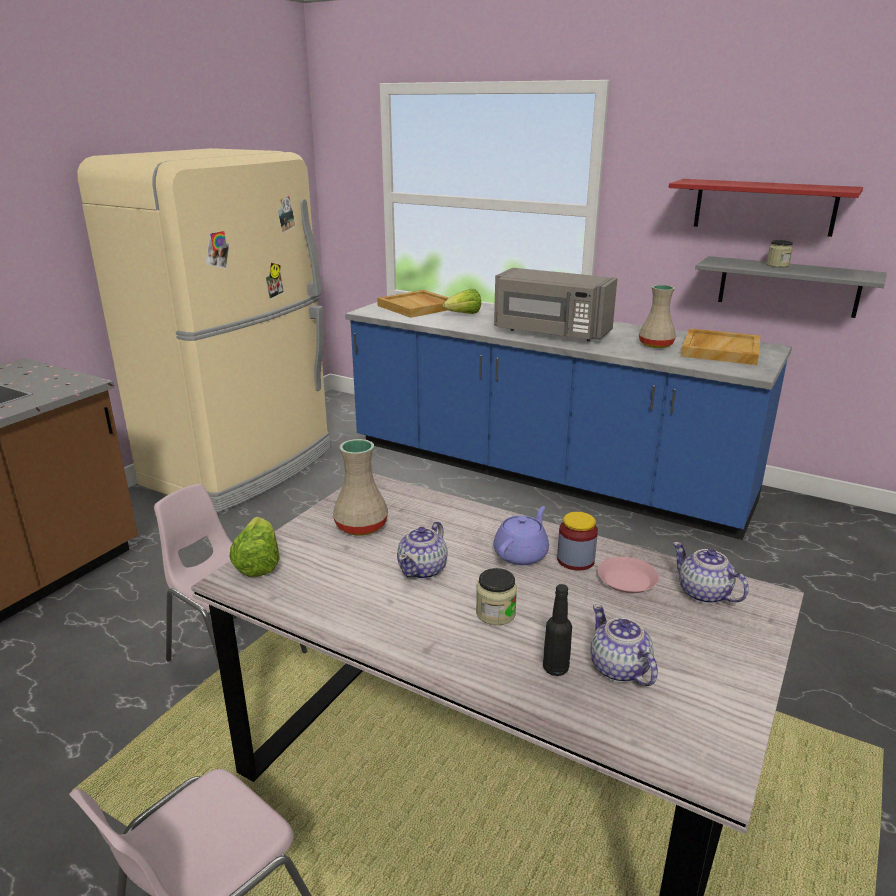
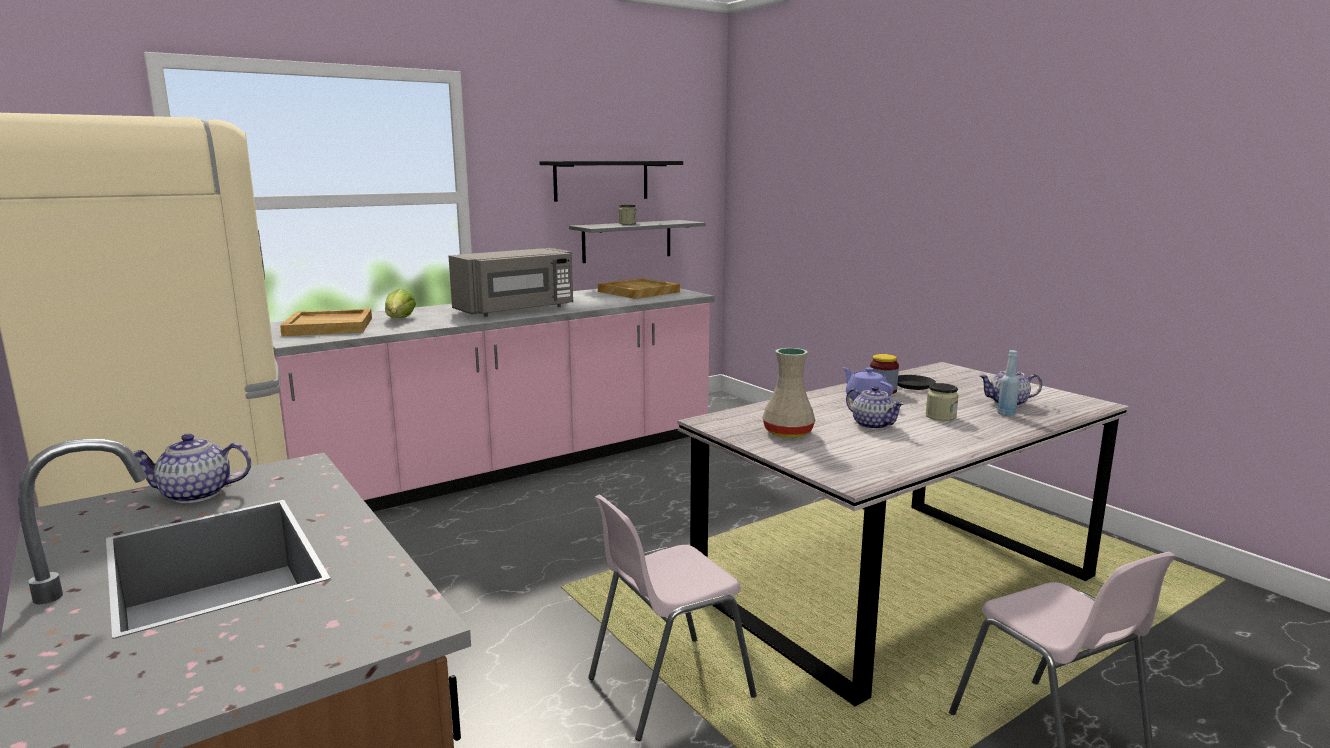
camera: 65 degrees left, 10 degrees down
lettuce [229,517,280,577] -> none
blue counter [345,292,792,540] -> pink counter [270,288,715,512]
black bottle [543,584,572,676] -> blue bottle [997,350,1019,416]
pink plate [597,557,659,593] -> black plate [898,375,936,390]
beige vase [639,285,676,348] -> none
red shelf [669,179,863,237] -> black shelf [539,161,683,202]
teapot [673,542,749,604] -> teapot moved to [133,434,251,503]

